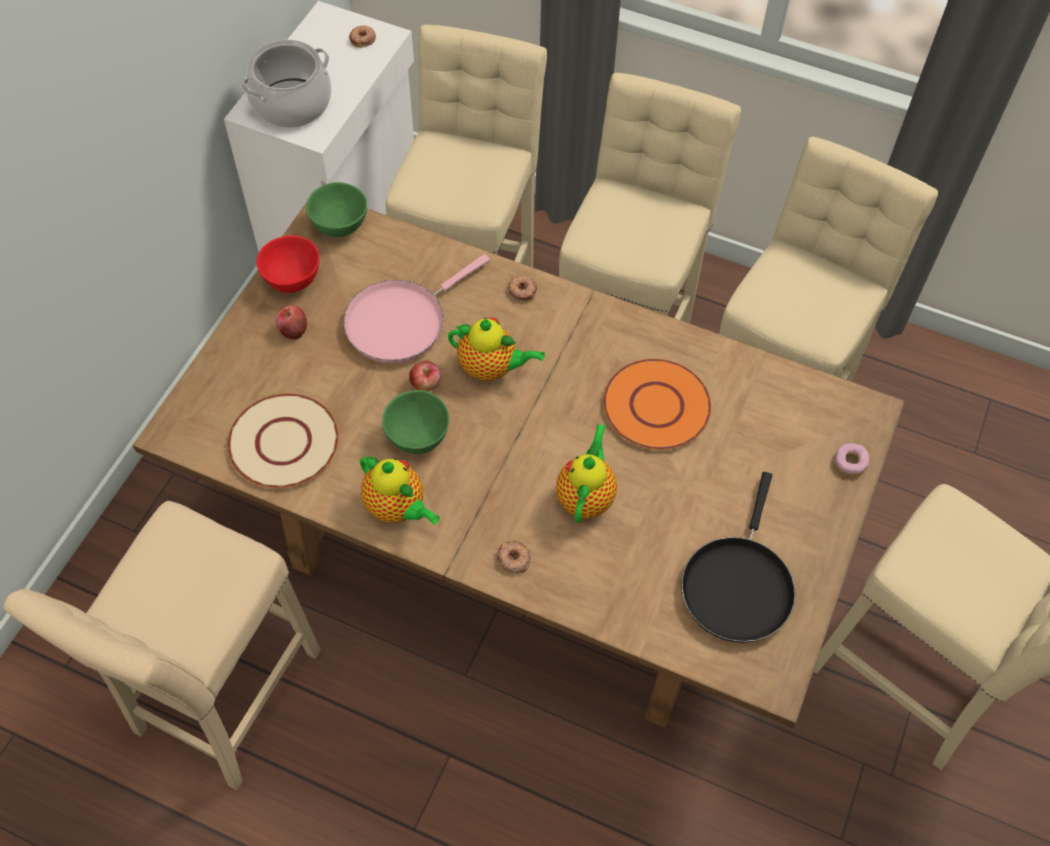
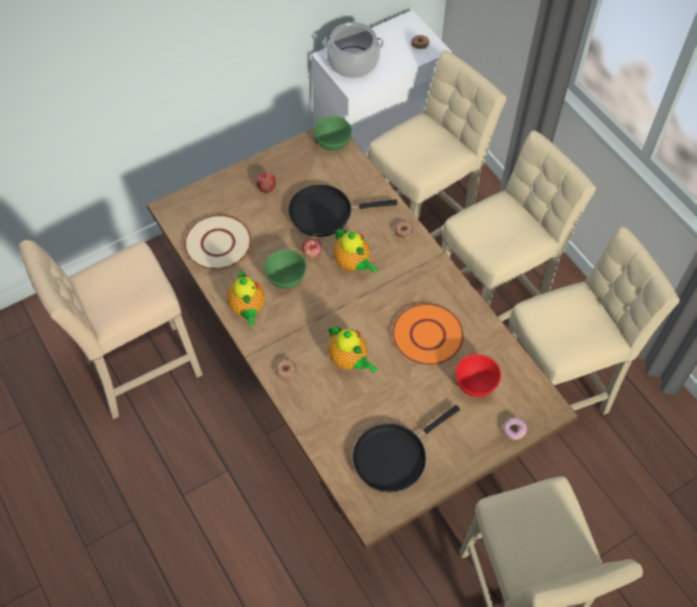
camera: 35 degrees right, 0 degrees up
red bowl [256,235,320,293] -> red bowl moved to [456,354,501,397]
pink frying pan [343,254,490,363] -> black frying pan [288,184,397,237]
teapot [556,424,617,523] -> teapot turned 90 degrees clockwise [328,326,377,373]

